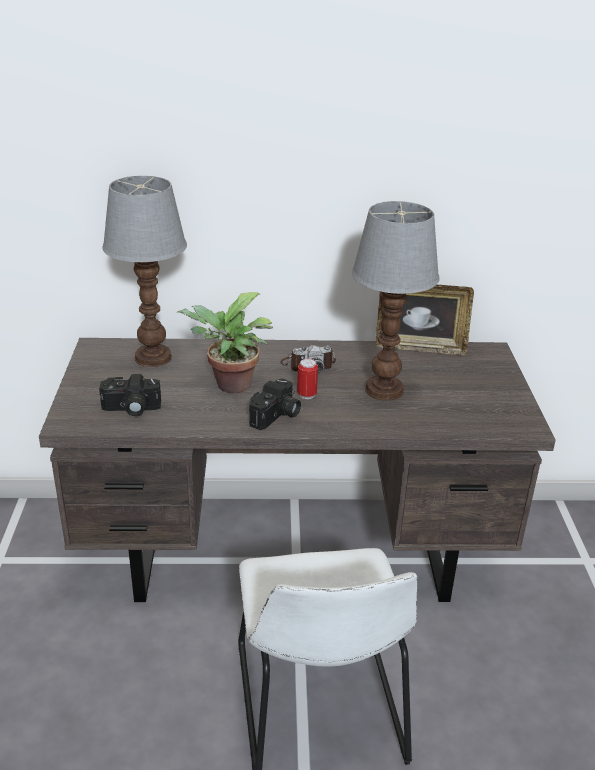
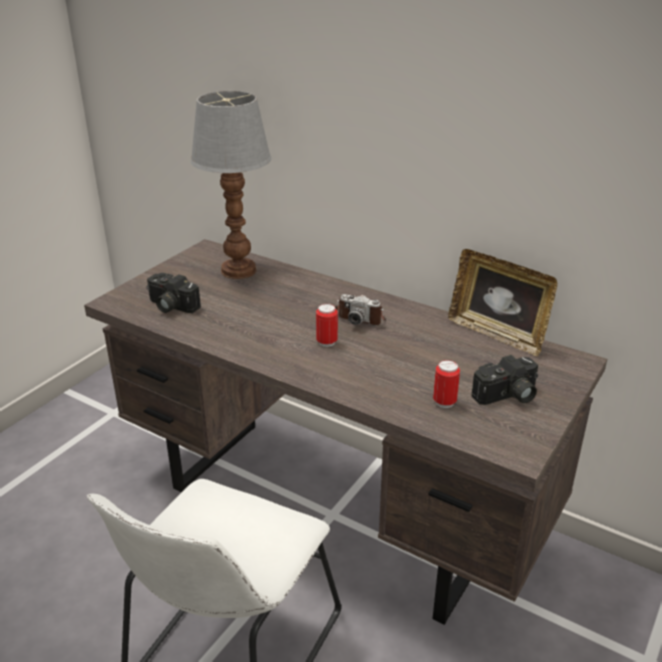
camera: 35 degrees right, 0 degrees up
potted plant [178,292,273,393] -> none
camera [249,378,301,430] -> camera moved to [471,355,538,405]
table lamp [351,201,440,401] -> none
none -> can [433,360,460,408]

